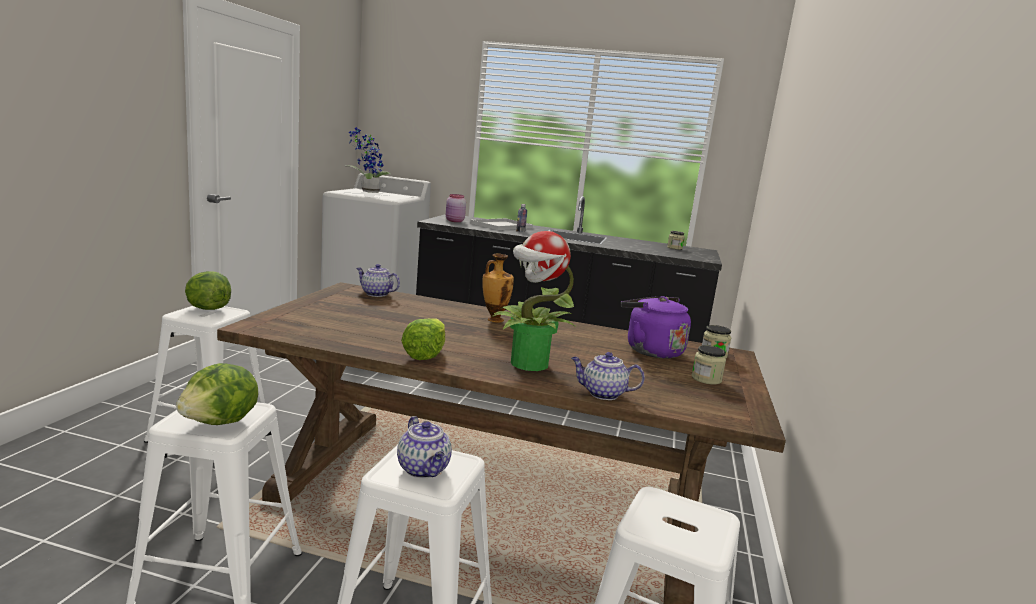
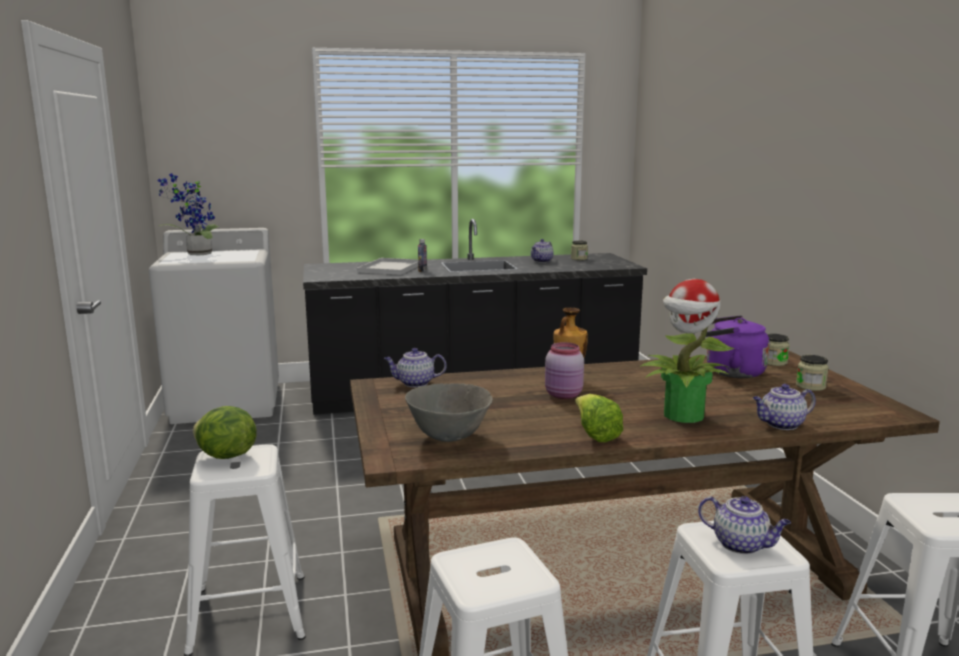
camera: 25 degrees left, 0 degrees up
lettuce [176,363,258,425] -> none
pink jar [446,194,466,222] -> pink jar moved to [545,342,584,399]
none -> grey bowl [405,383,493,442]
none -> teapot [531,239,554,263]

